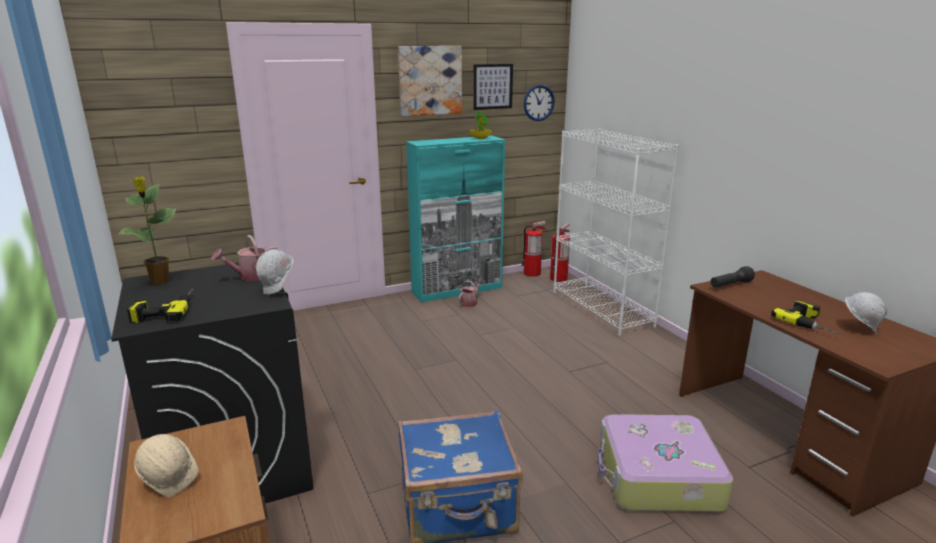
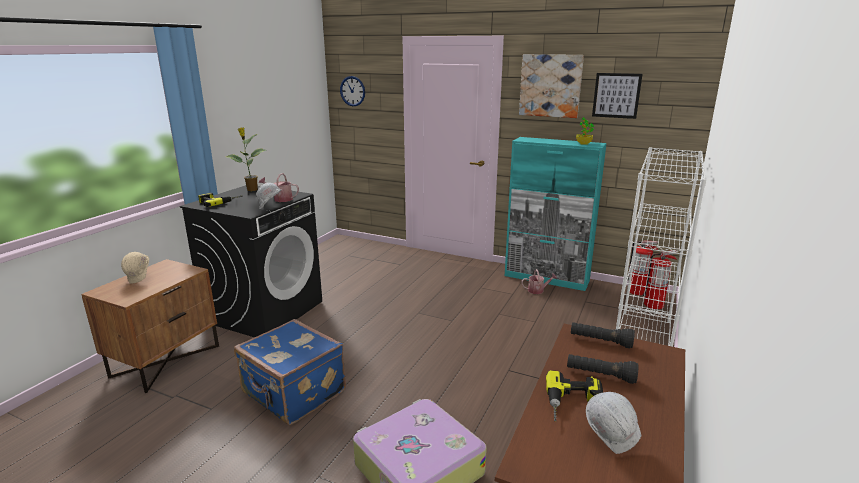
camera: 50 degrees right, 0 degrees up
wall clock [524,85,555,121] -> wall clock moved to [340,76,365,106]
none -> black flashlight [567,354,638,384]

